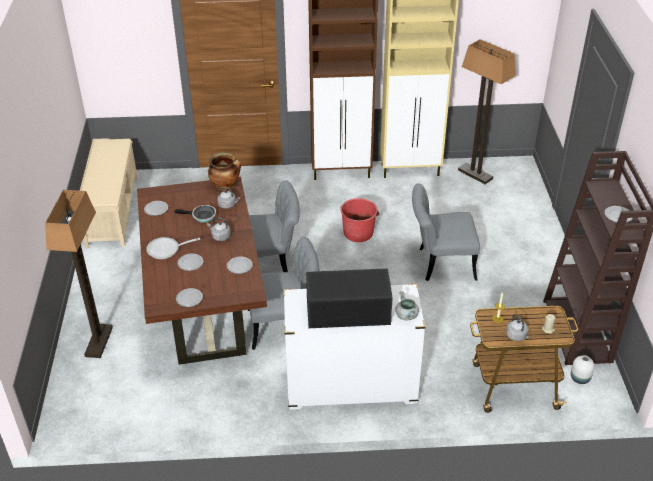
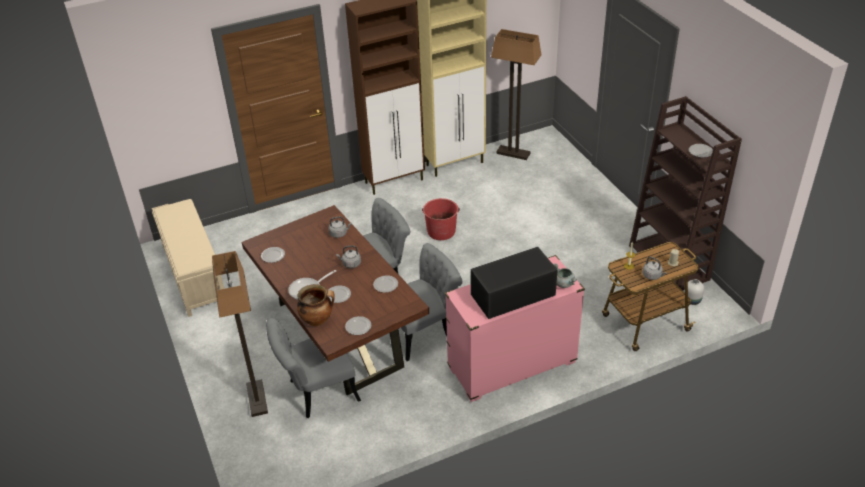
camera: 20 degrees left, 0 degrees up
frying pan [175,205,216,223] -> none
cooking pot [208,152,241,190] -> cooking pot moved to [297,284,335,326]
white dresser [283,284,425,410] -> pink dresser [445,255,585,402]
grey chair [412,183,480,281] -> grey chair moved to [266,318,361,418]

